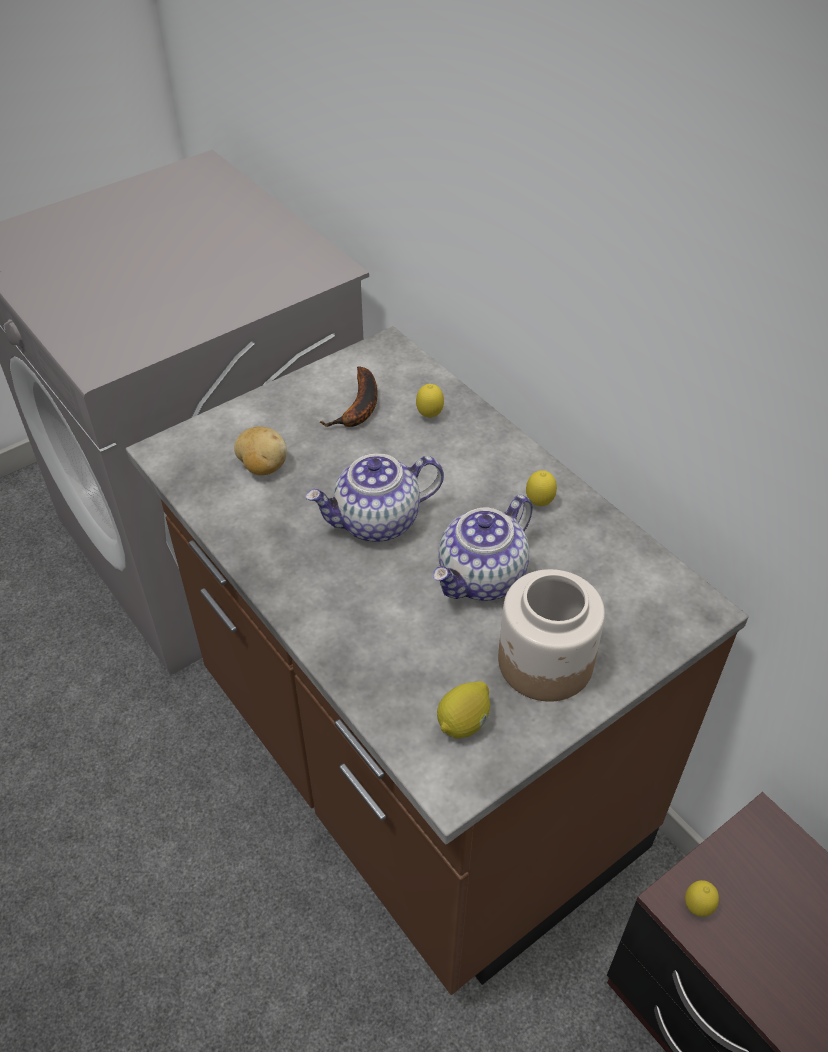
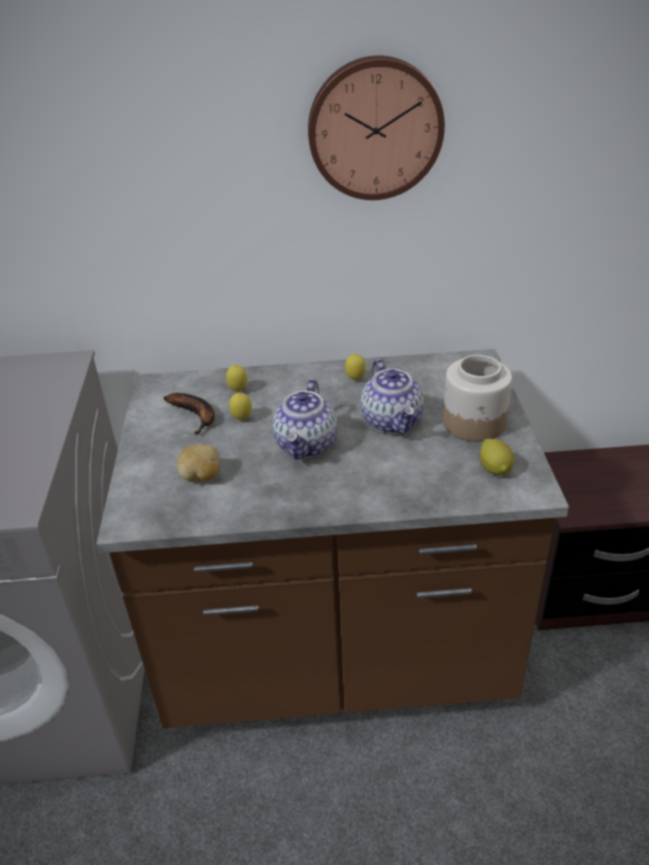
camera: 55 degrees left, 10 degrees down
lemon [685,880,719,917] -> lemon moved to [229,393,252,420]
none -> wall clock [308,56,445,200]

